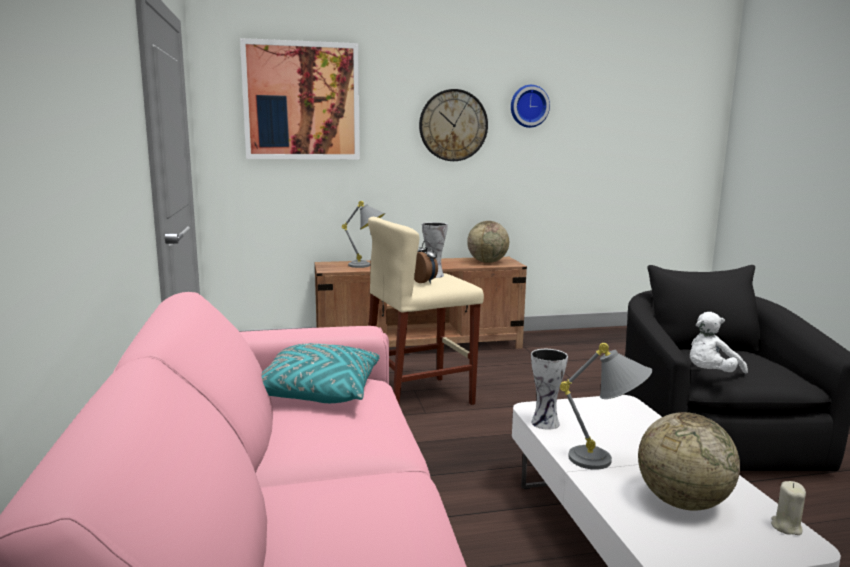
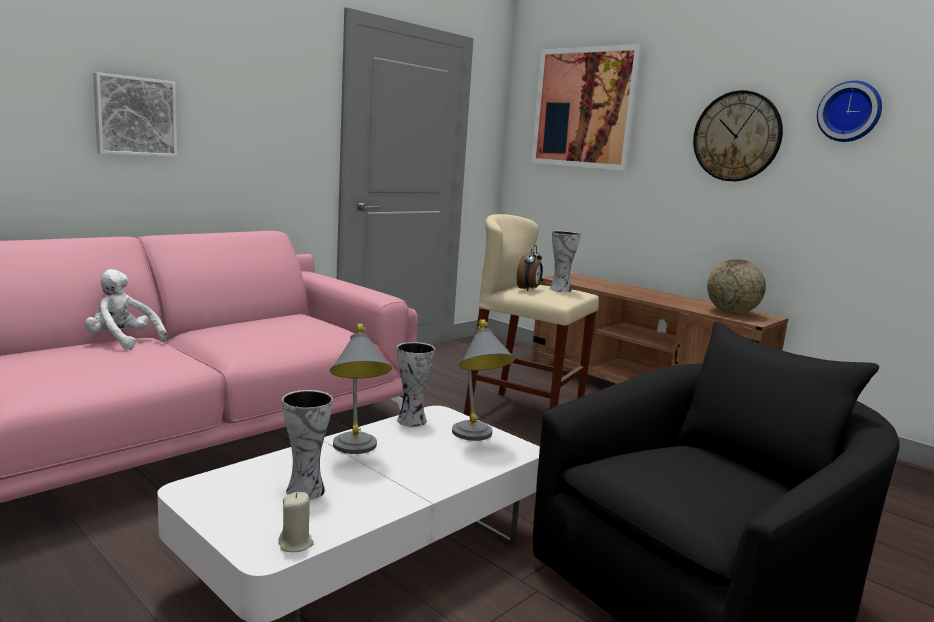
camera: 55 degrees right, 0 degrees up
turquoise pillow [261,343,380,403] -> none
grey table lamp [342,201,385,268] -> grey table lamp moved to [452,320,516,441]
globe [638,412,740,511] -> vase [282,390,333,500]
white plush toy [690,312,748,374] -> white plush toy moved to [85,269,167,350]
none -> picture [93,72,177,157]

